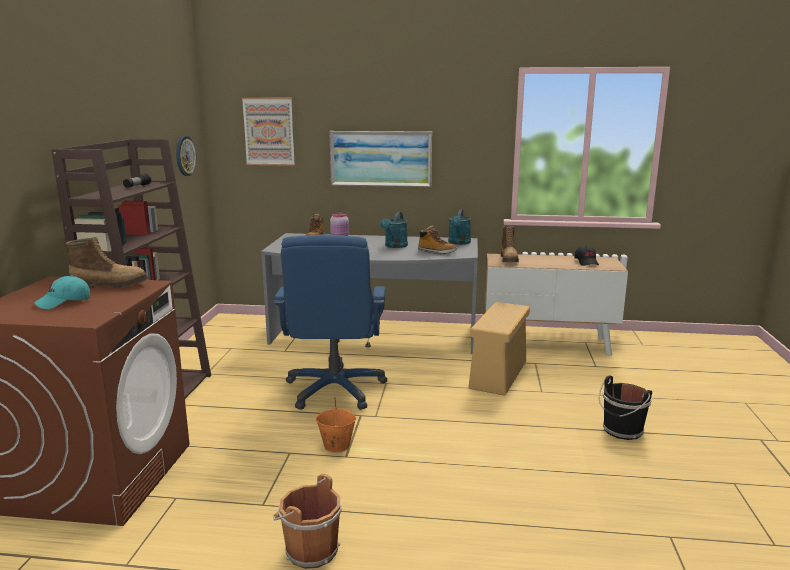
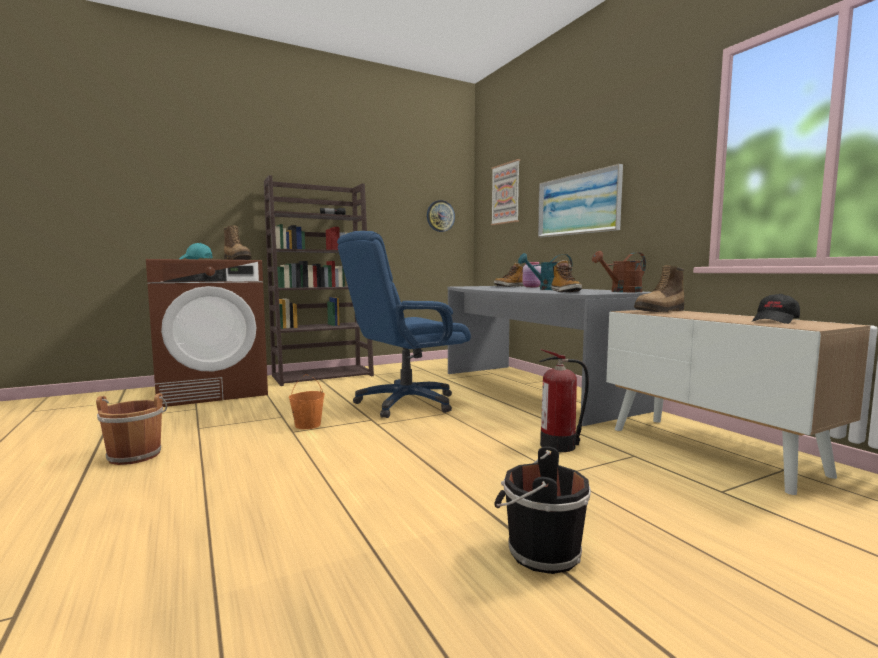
camera: 55 degrees right, 10 degrees down
turquoise watering can [448,209,471,245] -> brown watering can [592,251,646,292]
beige storage box [468,302,530,396] -> fire extinguisher [539,349,589,452]

